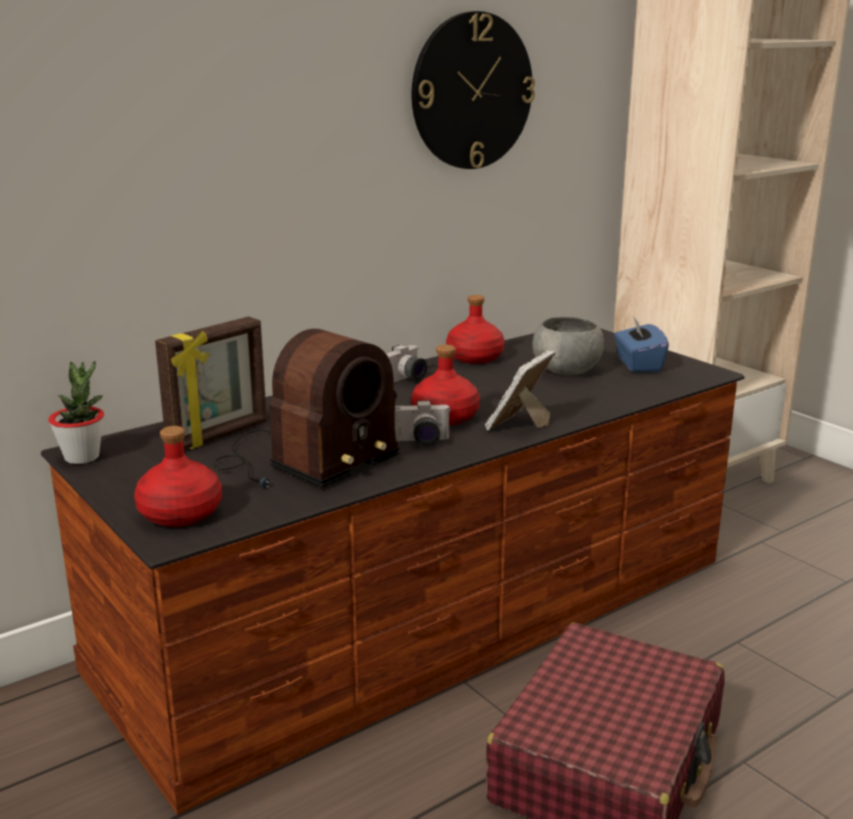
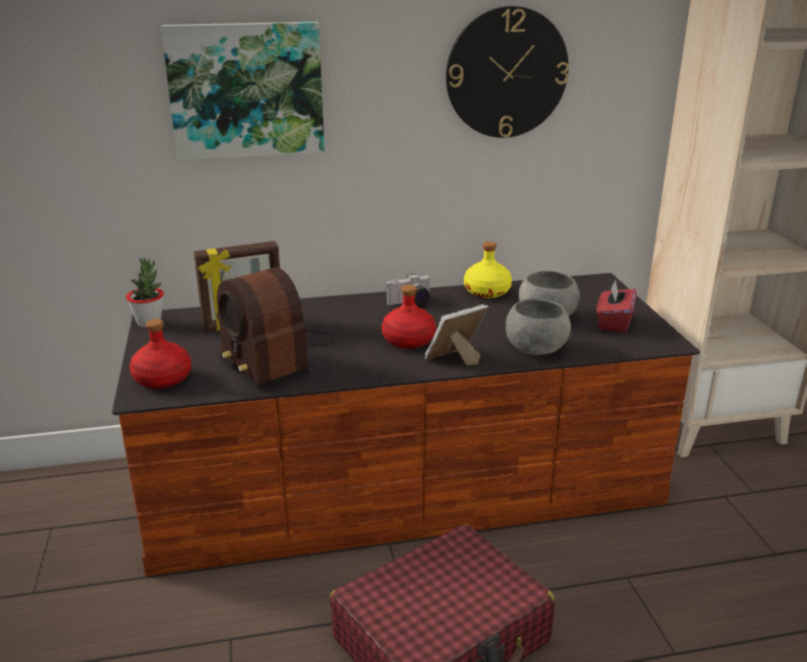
camera: 25 degrees right, 5 degrees up
radio [212,329,399,488] -> radio turned 75 degrees clockwise [217,268,336,390]
camera [395,400,450,446] -> none
red bottle [446,295,505,364] -> yellow bottle [464,241,512,298]
blue tissue box [614,316,669,372] -> red tissue box [597,280,637,333]
none -> picture [161,22,325,160]
none -> grey bowl [506,299,571,355]

